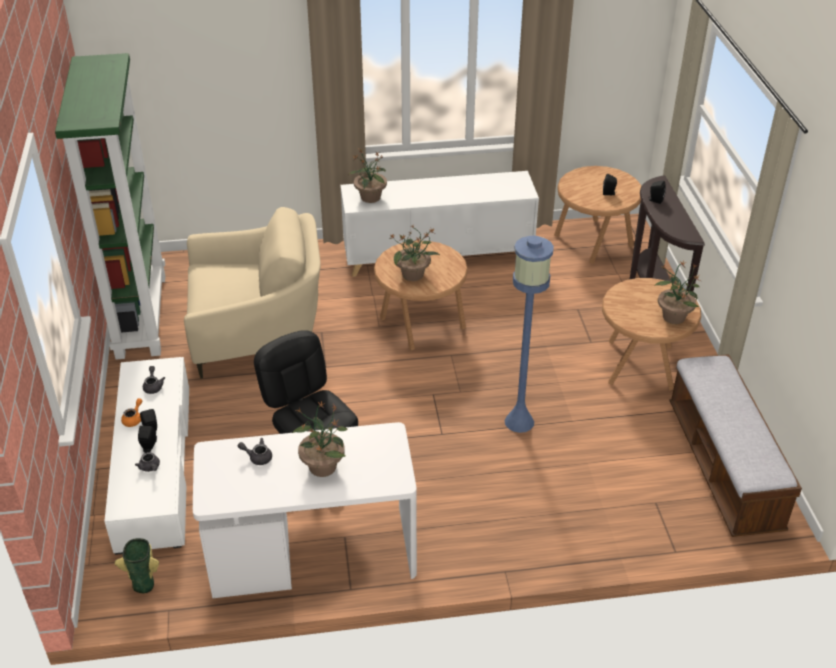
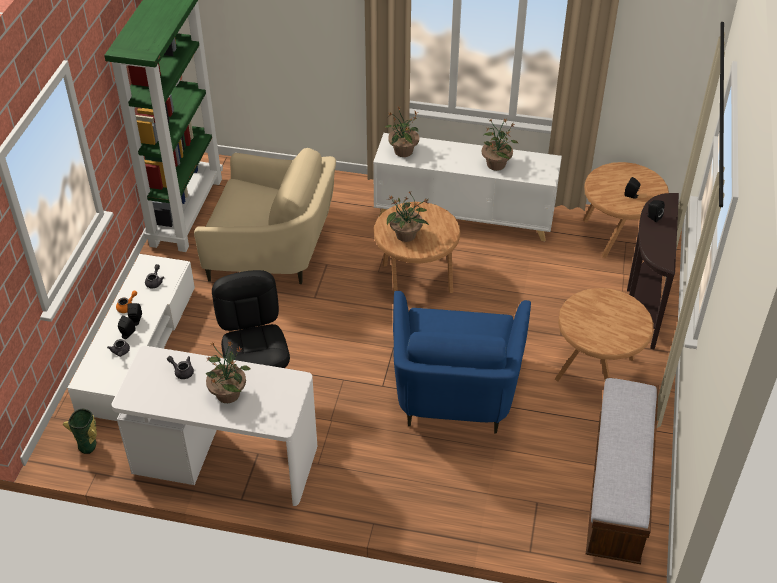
camera: 20 degrees right, 5 degrees up
blue floor lamp [505,236,554,433] -> blue armchair [393,291,531,434]
potted plant [654,260,701,324] -> potted plant moved to [482,118,518,171]

